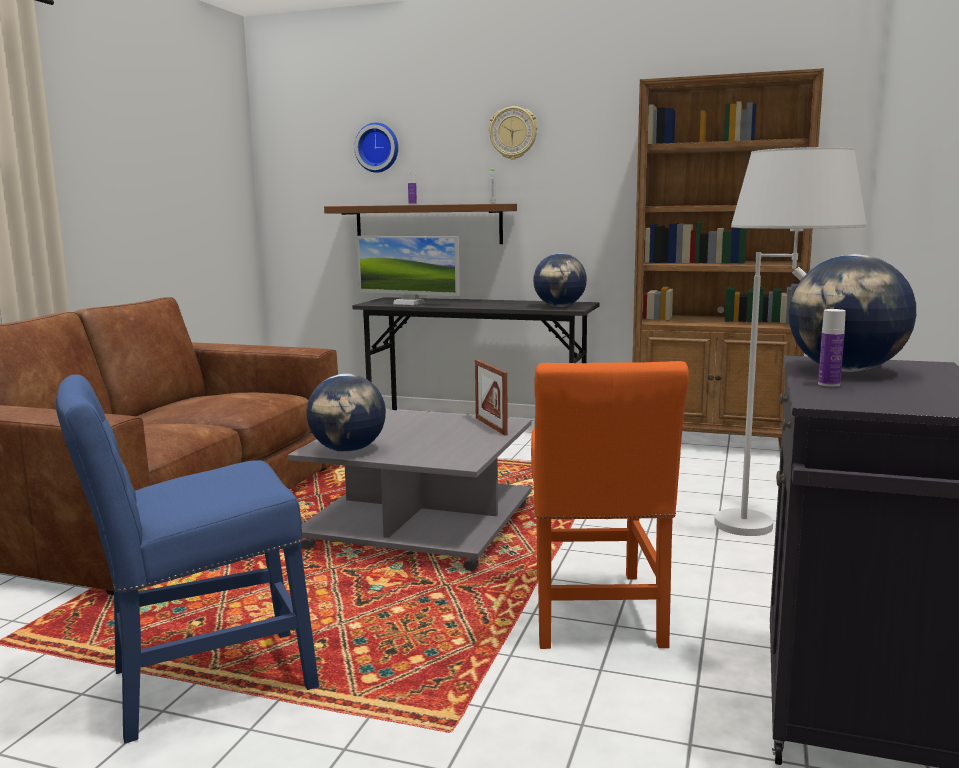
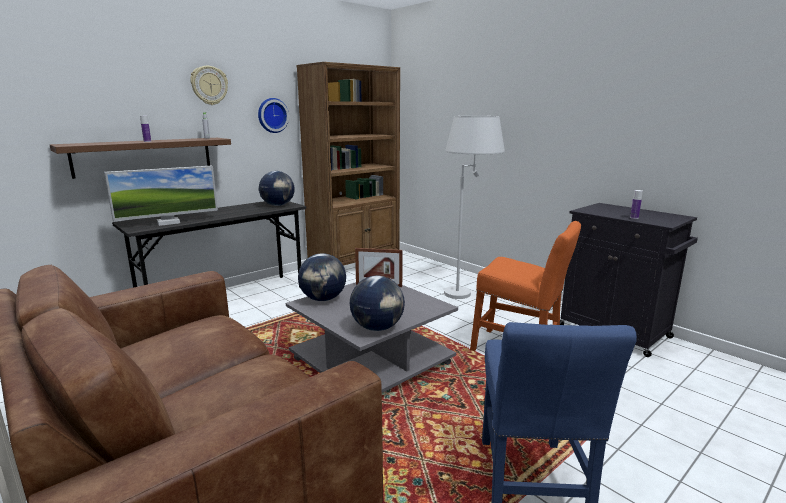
camera: 60 degrees left, 5 degrees up
wall clock [354,123,398,173] -> wall clock moved to [258,98,289,133]
globe [789,254,916,372] -> globe moved to [298,253,346,301]

